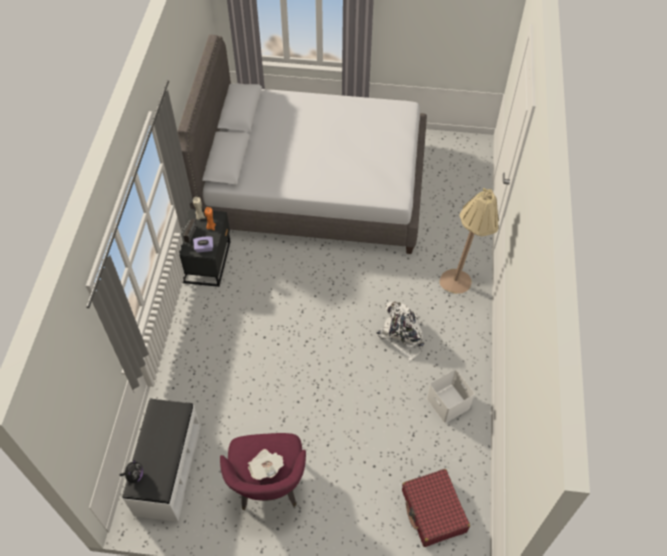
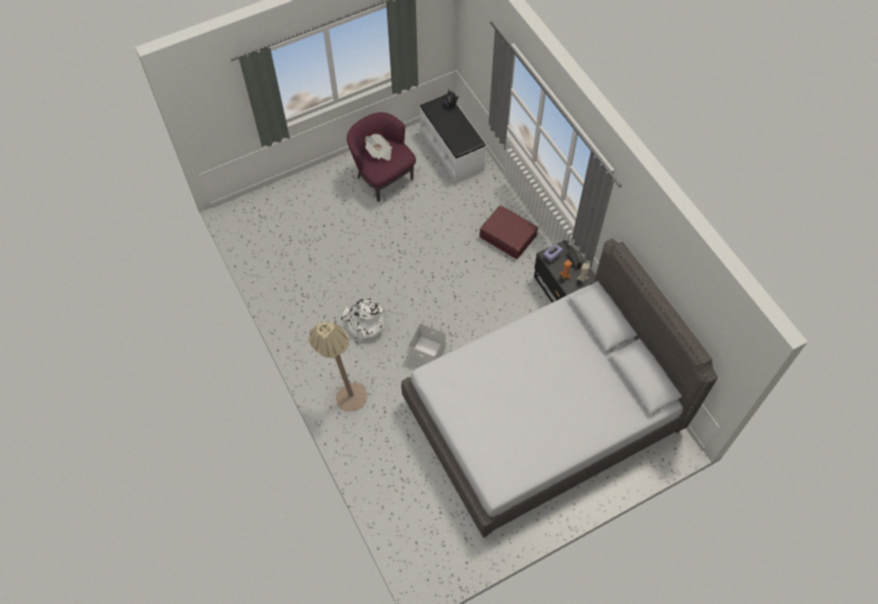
camera: 145 degrees right, 5 degrees up
red suitcase [402,469,470,547] -> red suitcase moved to [480,205,538,259]
white storage box [427,369,475,423] -> white storage box moved to [409,323,446,365]

